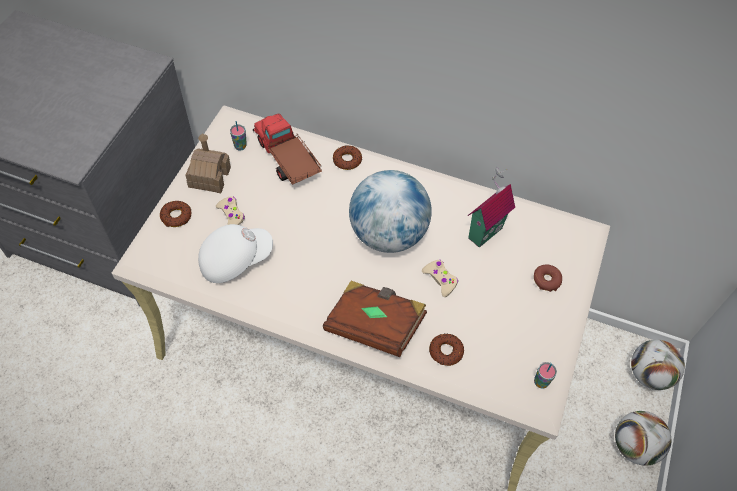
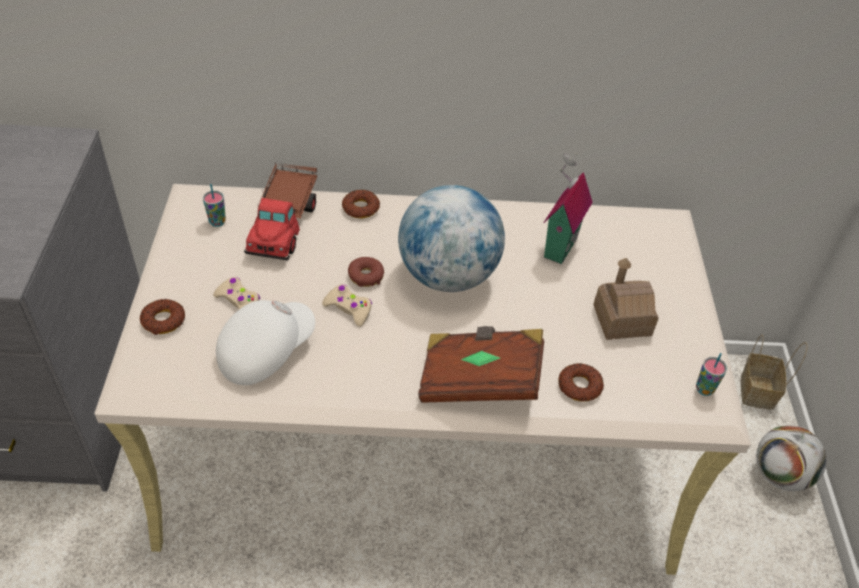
camera: 20 degrees left, 10 degrees down
toy house [185,134,231,193] -> toy house moved to [593,258,659,340]
toy truck [253,114,322,185] -> toy truck turned 120 degrees counterclockwise [244,164,318,261]
beige game controller [422,260,458,297] -> beige game controller moved to [322,284,372,327]
donut [534,264,562,292] -> donut moved to [348,257,384,287]
football [631,339,685,390] -> basket [741,335,808,410]

